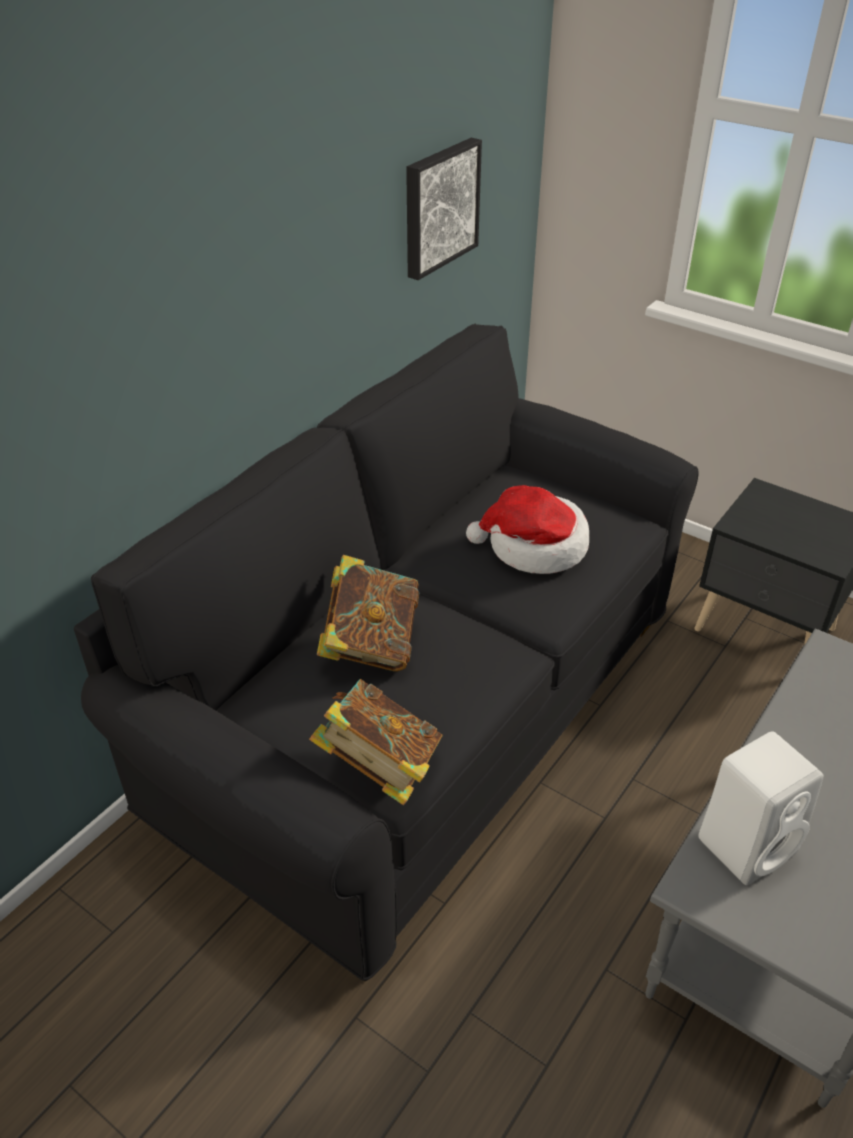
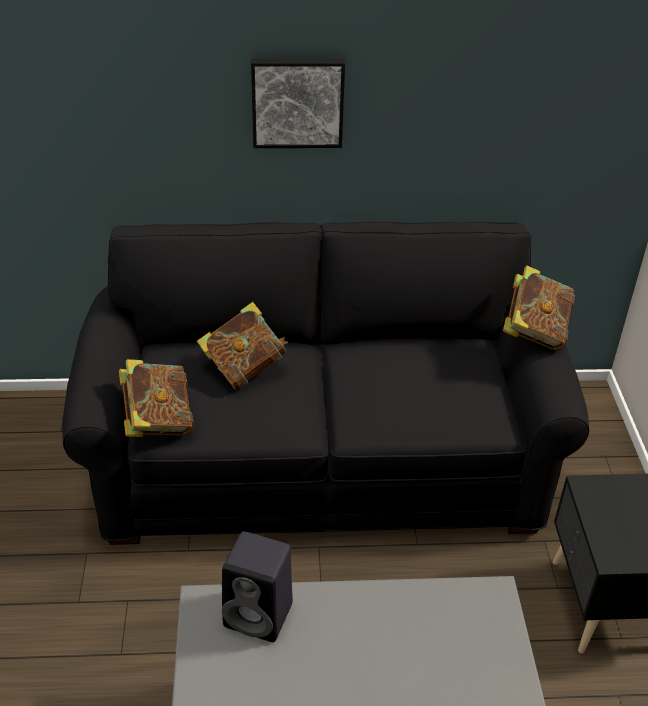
camera: 50 degrees right, 0 degrees up
picture [406,138,482,280] -> picture moved to [251,59,345,148]
hat [466,485,589,574] -> none
white speaker [698,731,823,885] -> black speaker [222,531,293,642]
none -> book [503,266,575,350]

